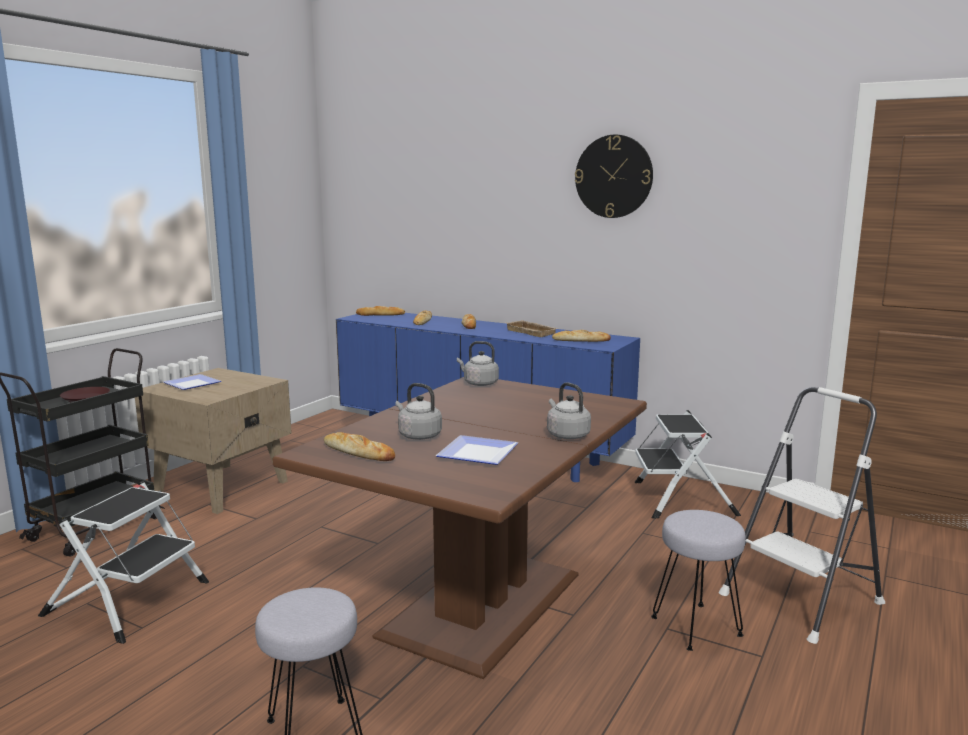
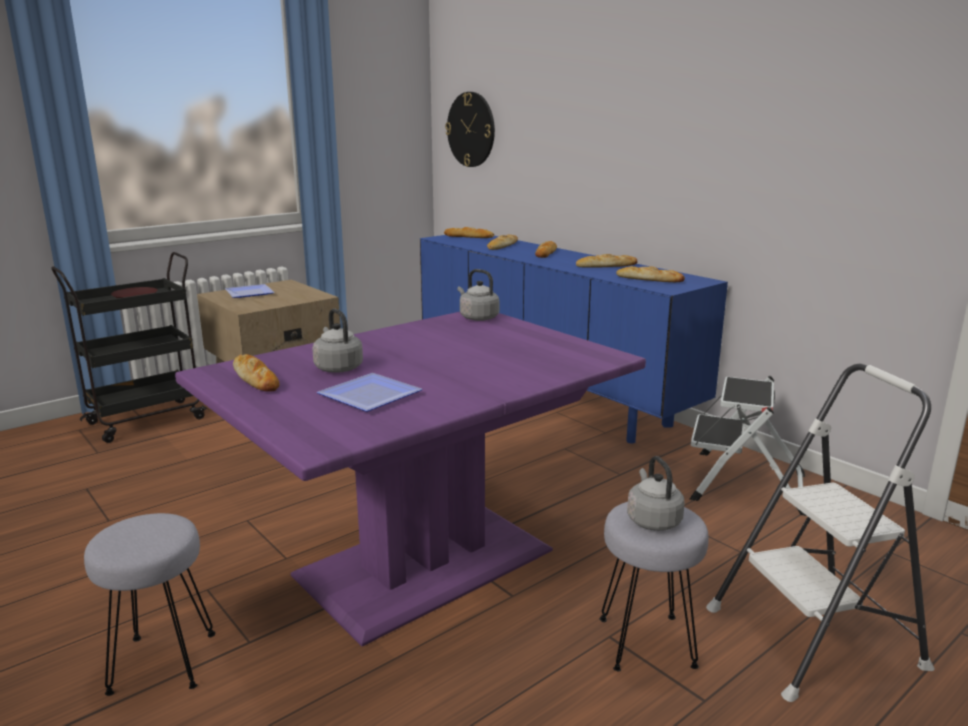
camera: 20 degrees right, 5 degrees up
step ladder [38,481,209,644] -> none
brown dining table [272,377,647,679] -> purple dining table [175,312,646,646]
beige tray [505,320,559,337] -> bread [576,254,637,268]
grey kettle [547,382,591,439] -> grey kettle moved to [627,456,684,531]
wall clock [575,135,653,218] -> wall clock moved to [445,92,495,167]

